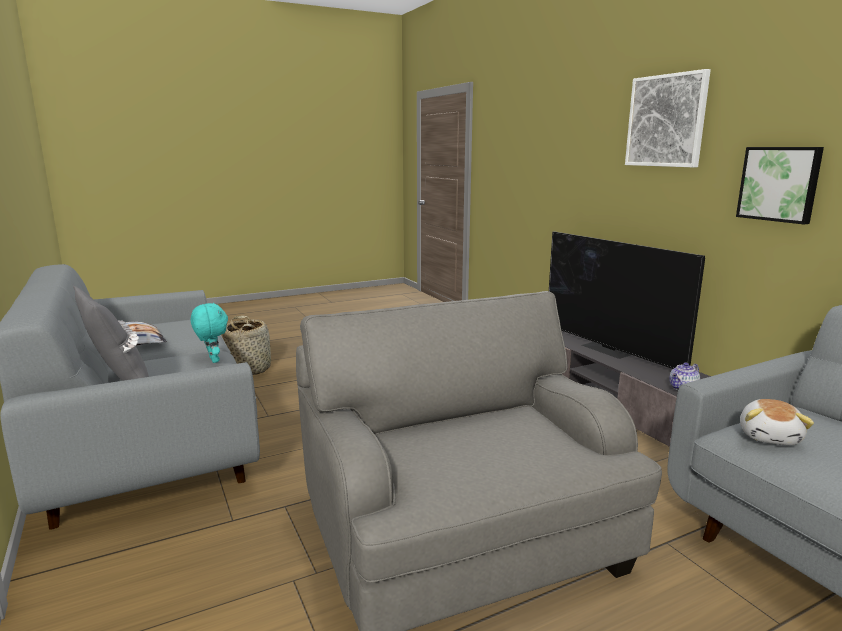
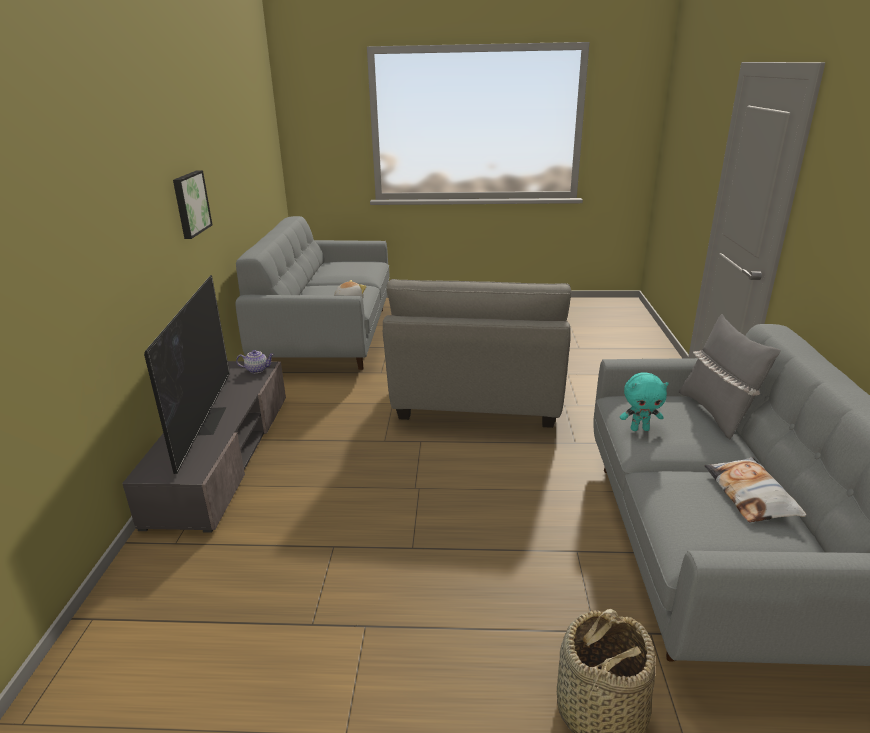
camera: 150 degrees left, 10 degrees up
turquoise plush toy [191,303,228,363] -> turquoise plush toy turned 90 degrees counterclockwise [620,372,669,431]
picture [625,69,711,167] -> none

